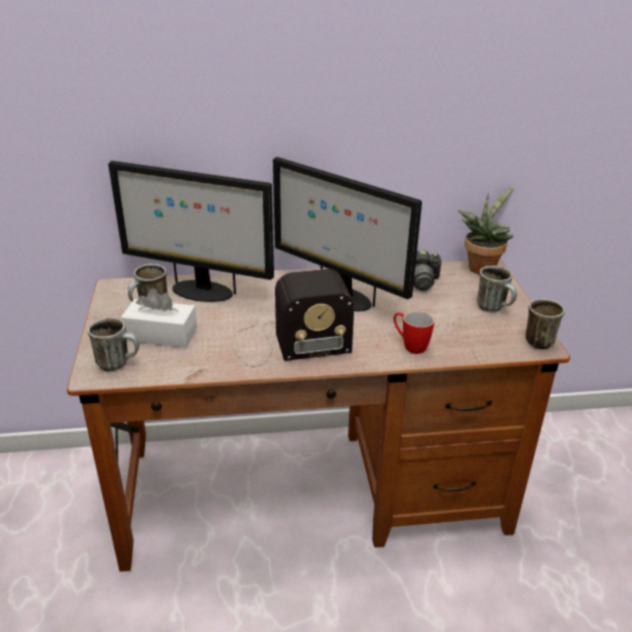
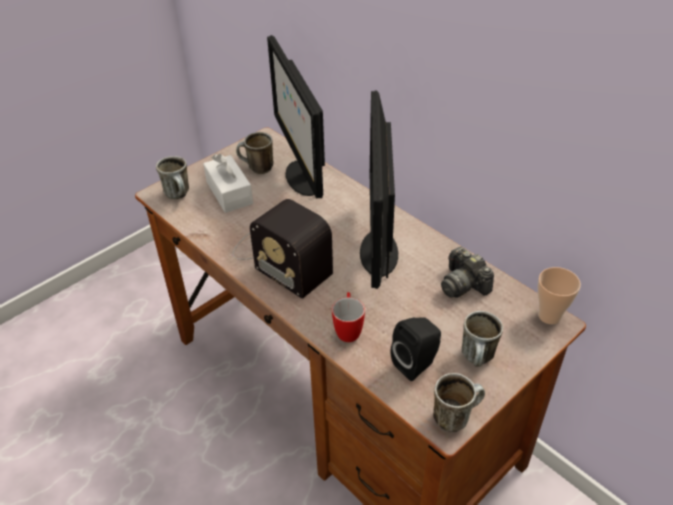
camera: 55 degrees right, 10 degrees up
potted plant [458,185,515,275] -> cup [538,267,581,324]
none -> black speaker [391,317,441,381]

